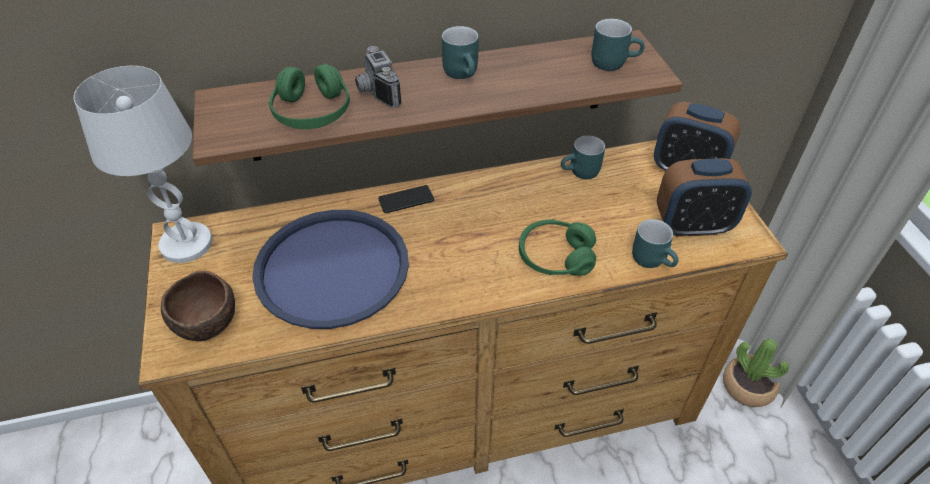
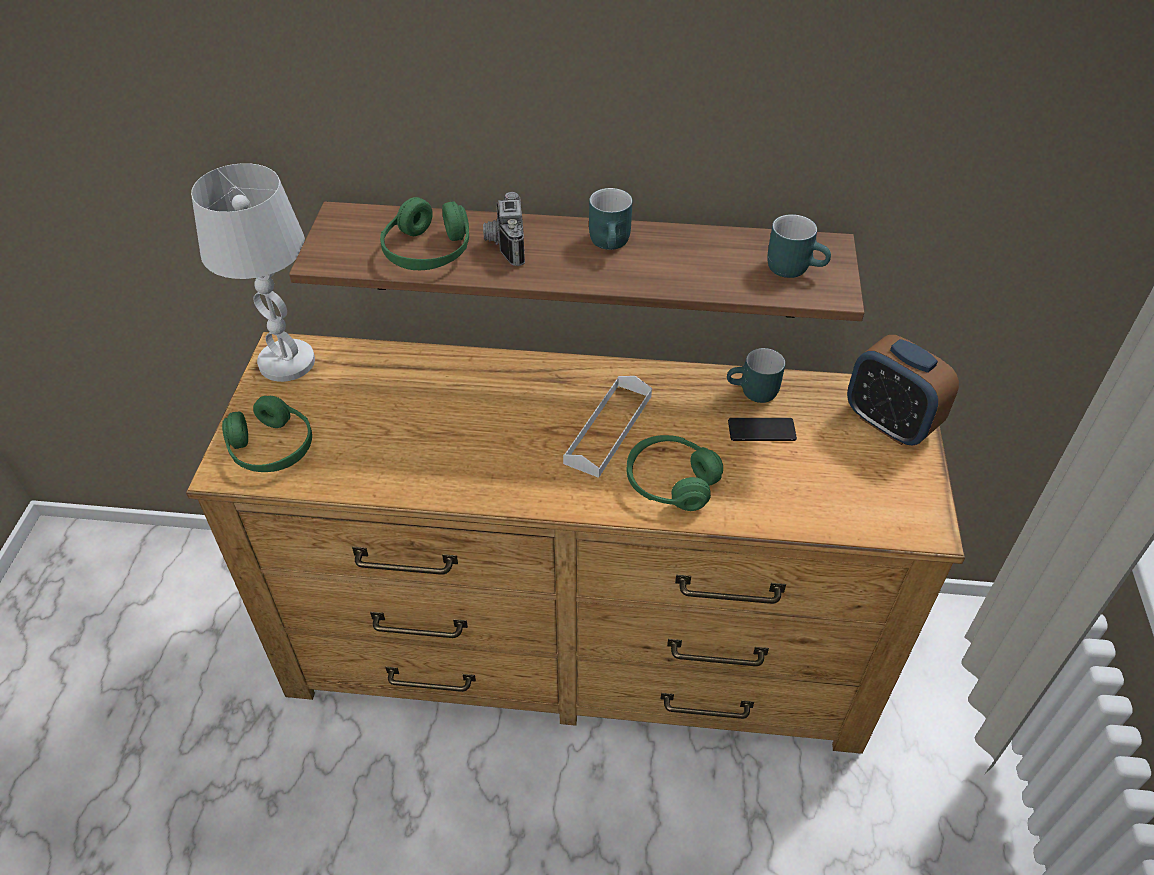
camera: 20 degrees right, 0 degrees up
brown bowl [161,271,235,342] -> green headphones [222,396,312,472]
blue tray [252,210,409,329] -> none
phone [378,185,434,213] -> phone moved to [728,418,797,441]
turquoise mug [632,219,679,268] -> none
alarm clock [657,158,752,237] -> none
potted plant [723,339,789,407] -> none
none -> white tray [563,376,652,478]

